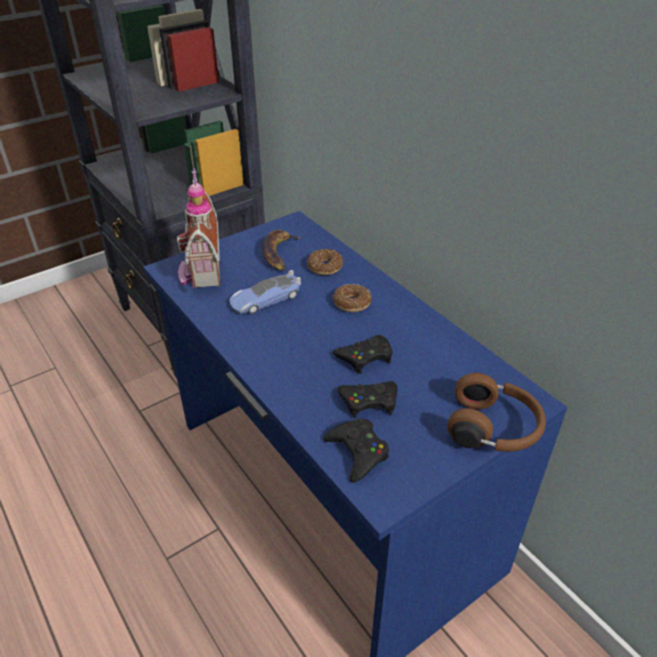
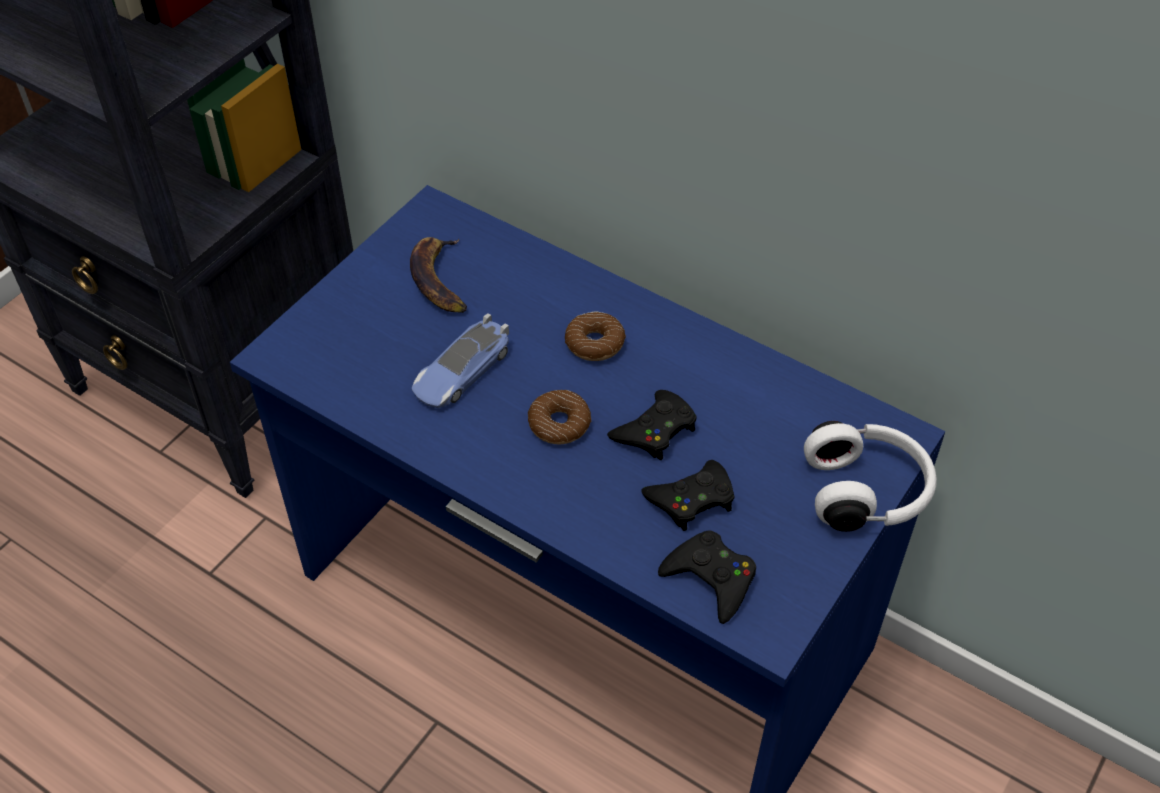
camera: 20 degrees left, 10 degrees up
toy house [177,168,220,289] -> none
donut [307,249,343,275] -> donut moved to [528,390,591,444]
brown headphones [447,373,546,452] -> white headphones [804,421,937,532]

